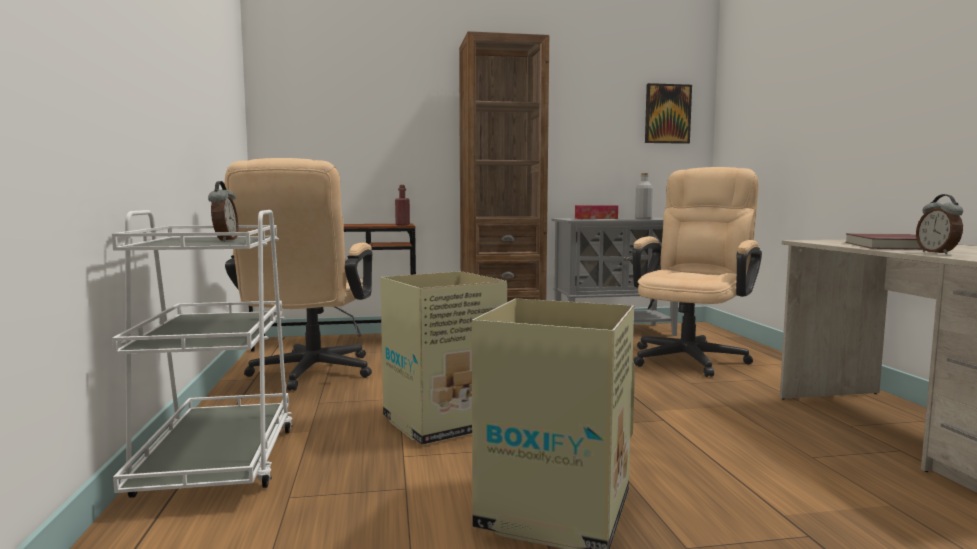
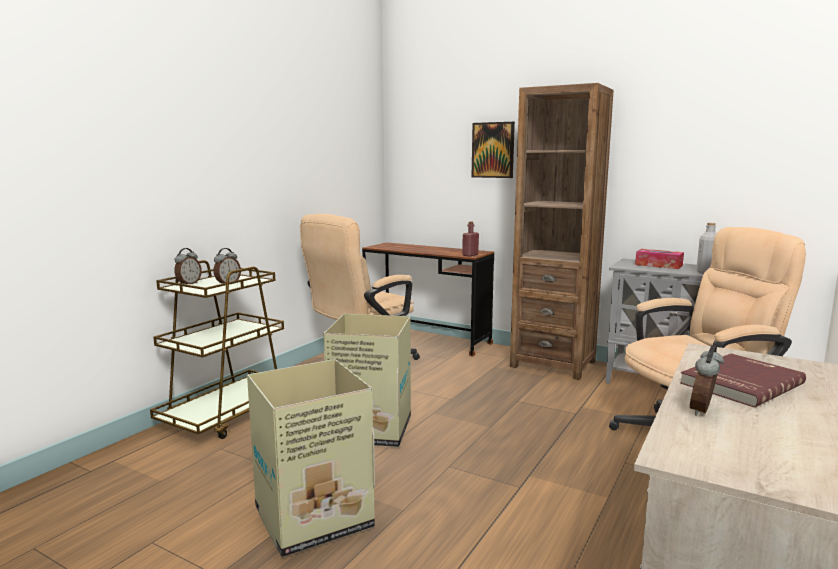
camera: 40 degrees right, 5 degrees up
white cart [112,210,293,498] -> brown cart [150,260,284,439]
picture [645,83,692,144] -> picture moved to [472,122,515,178]
none -> alarm clock [174,248,202,284]

